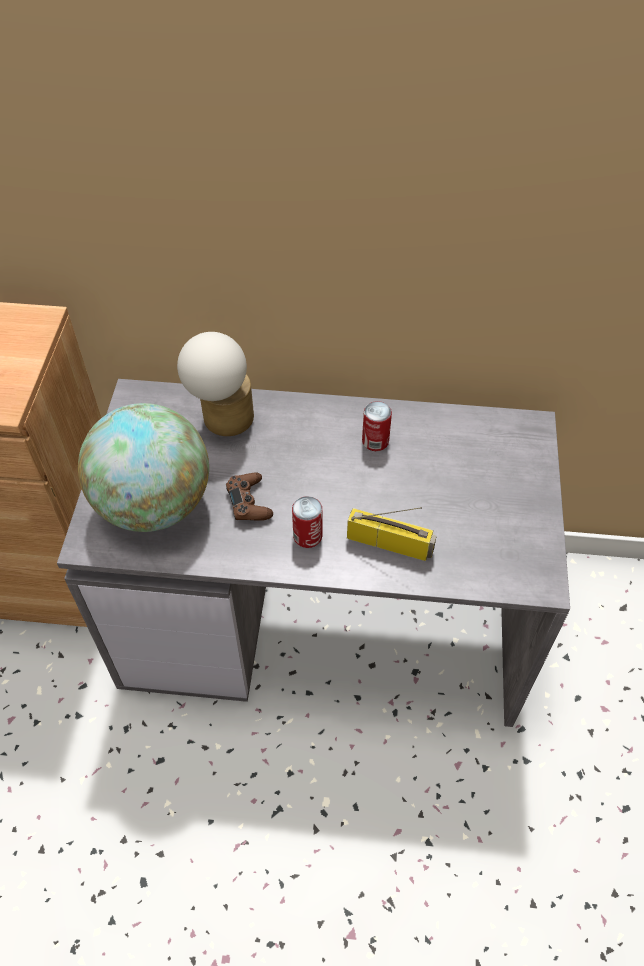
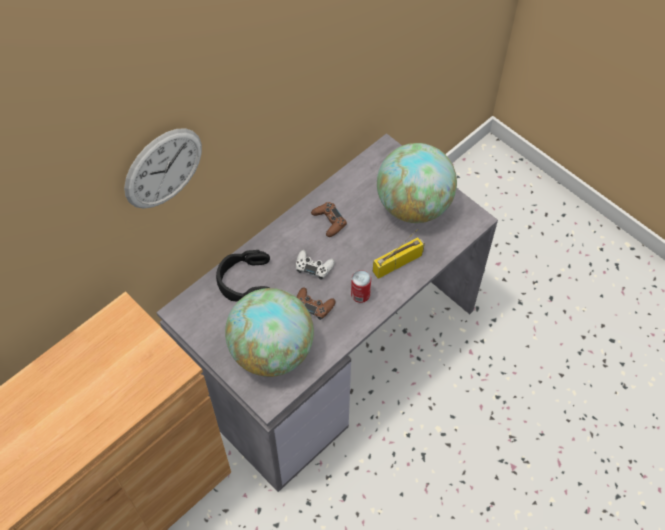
camera: 50 degrees left, 5 degrees up
table lamp [177,332,254,436] -> black headphones [216,250,270,301]
can [362,401,392,451] -> brown game controller [311,202,347,237]
none -> wall clock [124,128,202,209]
none -> white game controller [296,250,335,280]
none -> globe [377,143,457,223]

